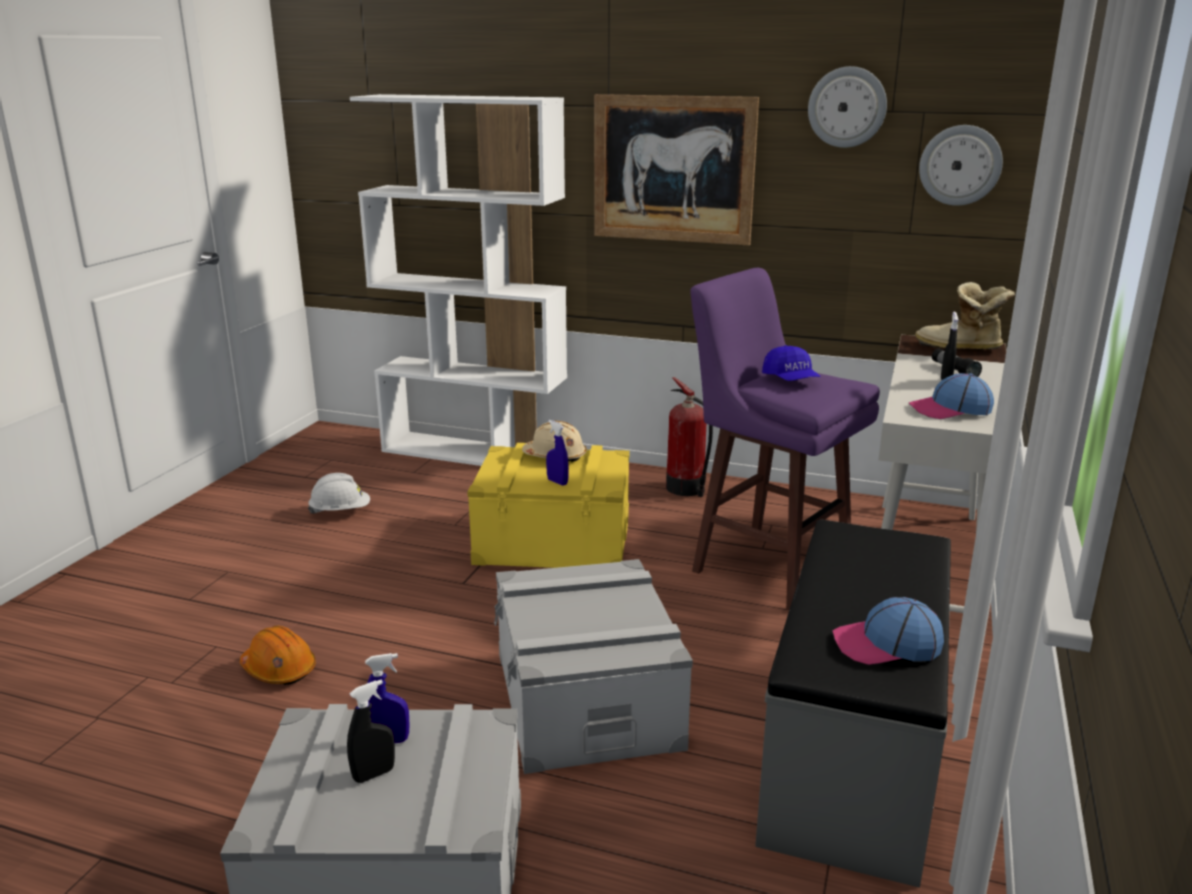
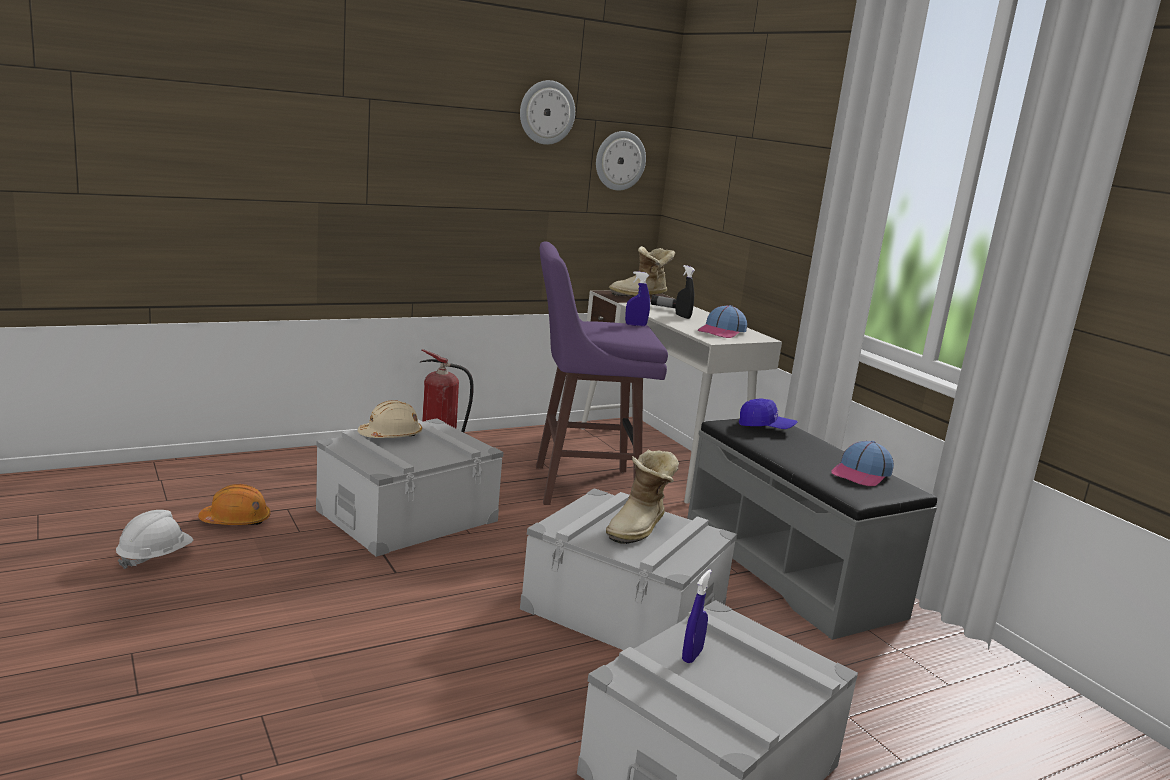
camera: 50 degrees left, 5 degrees down
orange hard hat [240,626,316,685] -> orange hard hat moved to [198,484,271,526]
black spray bottle [347,680,395,783] -> none
white bookcase [350,94,567,466] -> none
yellow storage box [467,443,630,568] -> grey storage box [316,418,503,557]
blue spray bottle [546,420,569,486] -> blue spray bottle moved to [625,271,650,326]
picture [594,94,759,245] -> none
blue cap [762,345,821,381] -> blue cap moved to [739,399,798,429]
none -> boot [606,450,679,544]

